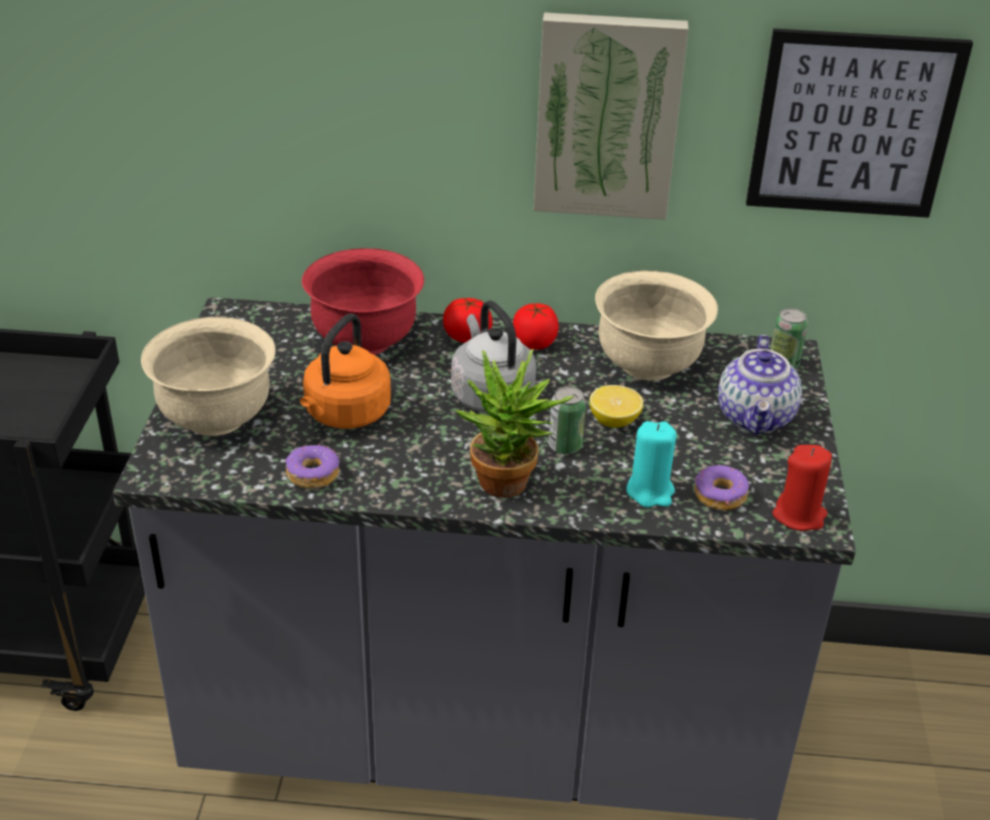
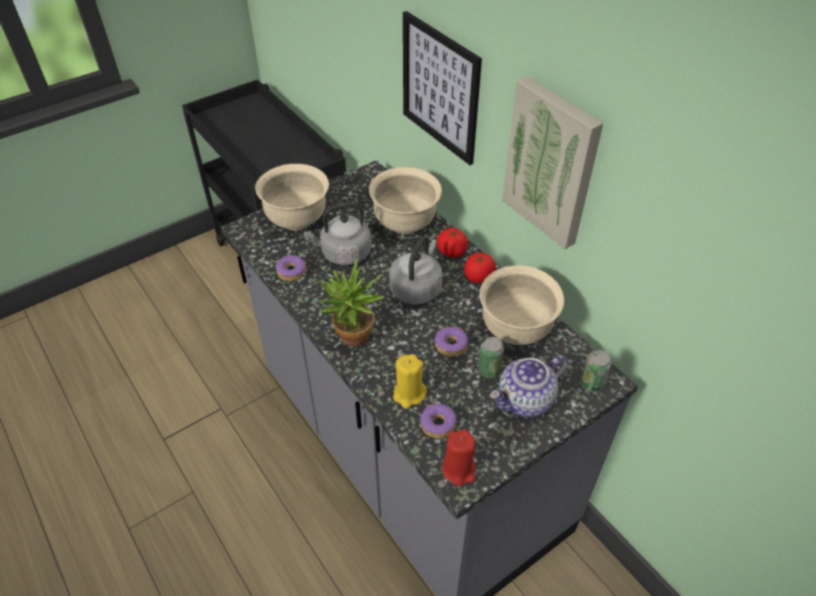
camera: 50 degrees right, 10 degrees up
orange kettle [300,314,391,429] -> grey kettle [304,202,371,265]
red bowl [302,248,424,355] -> beige bowl [369,167,442,234]
can [549,386,586,454] -> can moved to [478,337,504,378]
lemon [589,385,643,428] -> donut [434,326,468,357]
turquoise candle [626,421,677,507] -> yellow candle [393,354,427,409]
picture [746,28,973,218] -> picture moved to [403,11,482,165]

